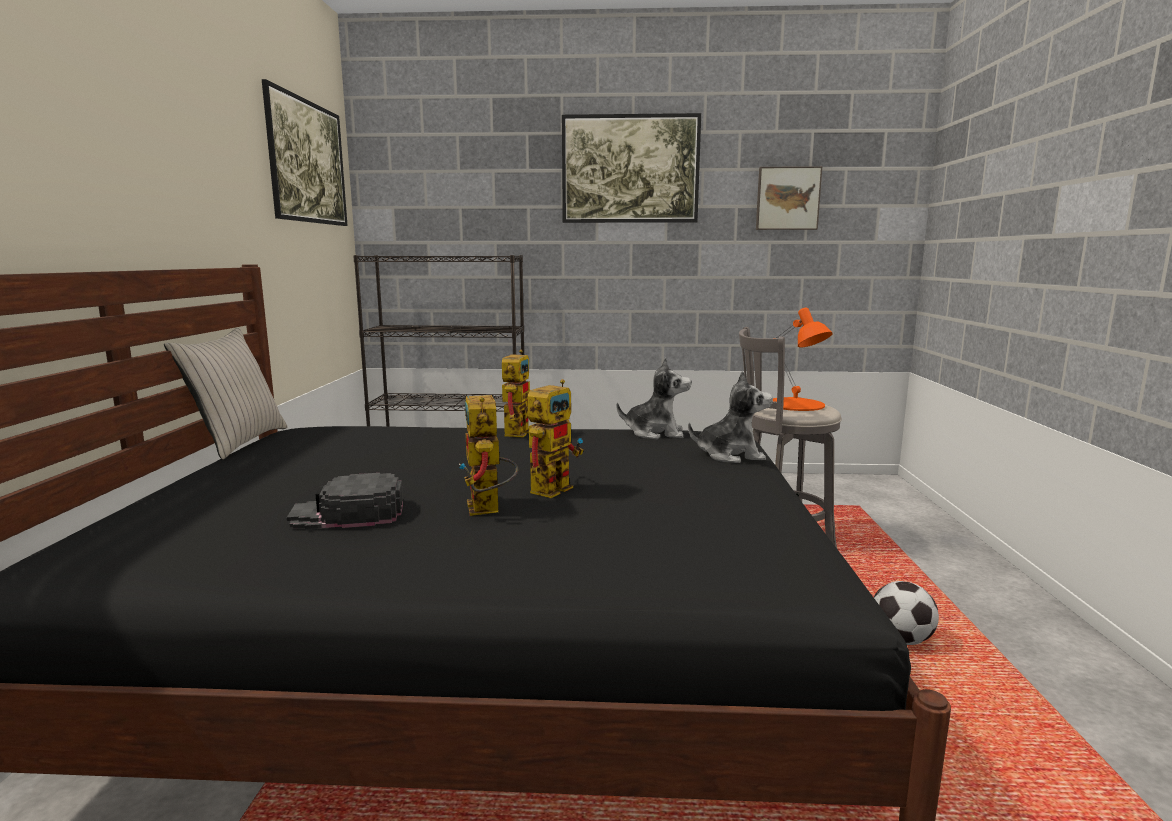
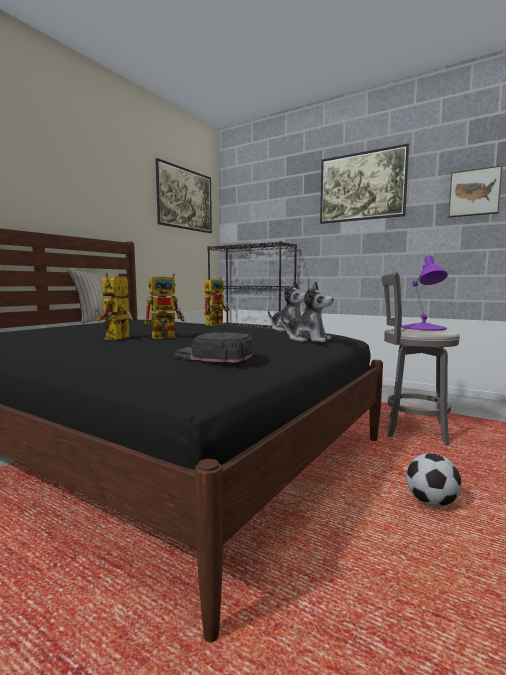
camera: 30 degrees right, 5 degrees down
black cap [287,473,403,529] -> black cap moved to [174,333,253,363]
orange table lamp [773,308,833,411] -> purple table lamp [401,255,448,330]

